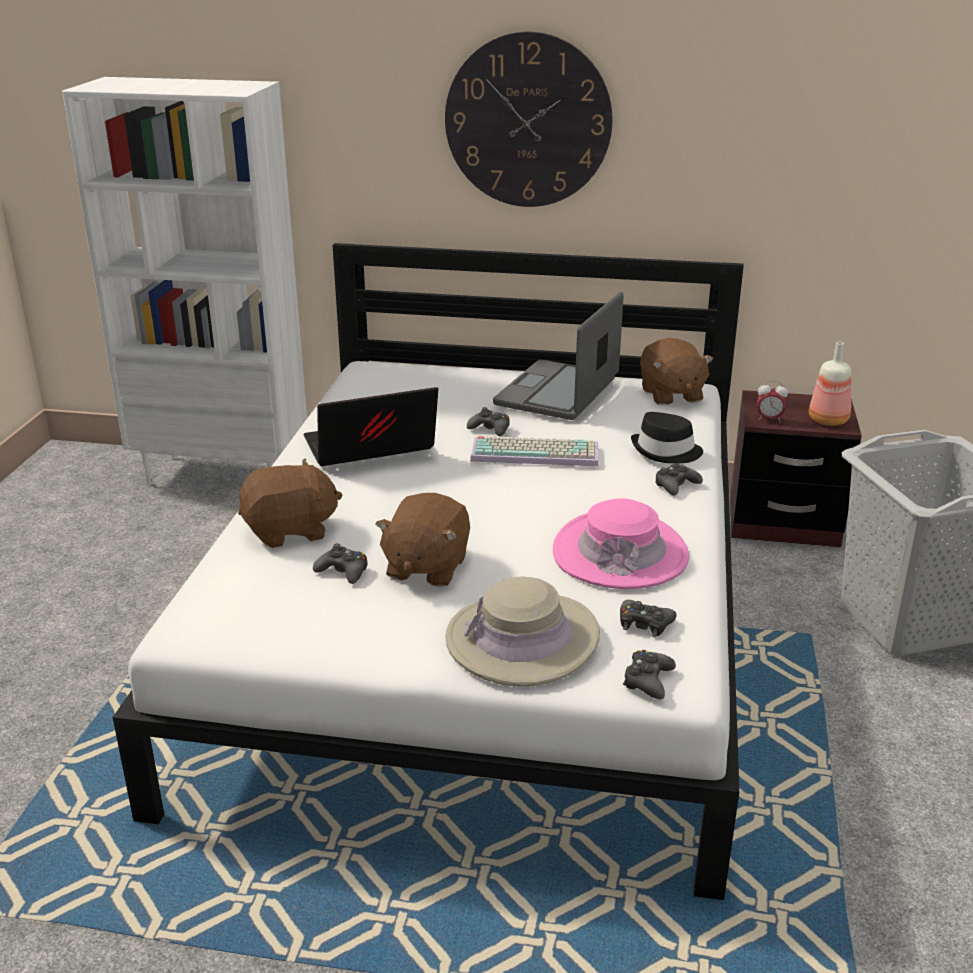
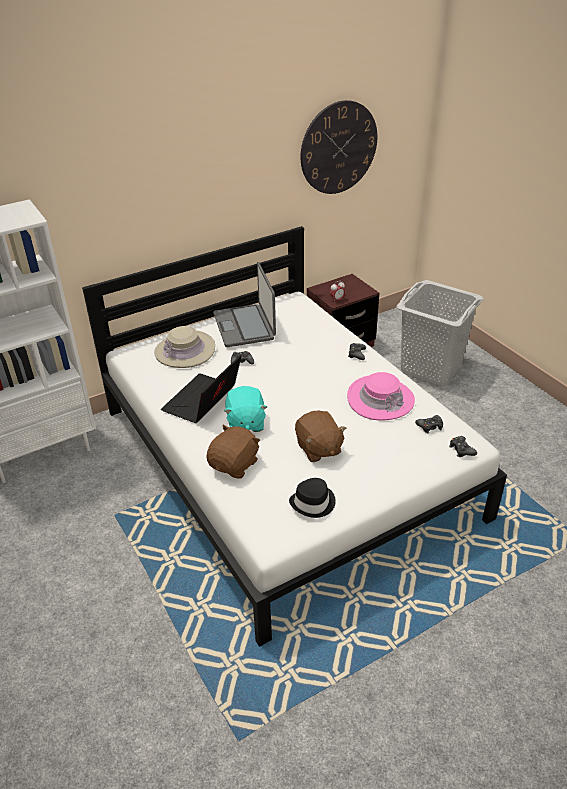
camera: 40 degrees left, 10 degrees up
black game controller [313,543,367,584] -> none
wall clock [445,32,613,207] -> wall clock moved to [301,100,377,194]
beige hat [445,576,600,687] -> beige hat moved to [154,326,215,368]
keyboard [470,436,598,466] -> none
black hat [631,412,703,463] -> black hat moved to [289,478,336,518]
brown plush toy [640,338,713,405] -> none
bottle [809,342,851,426] -> none
none -> turquoise plush toy [224,386,267,432]

